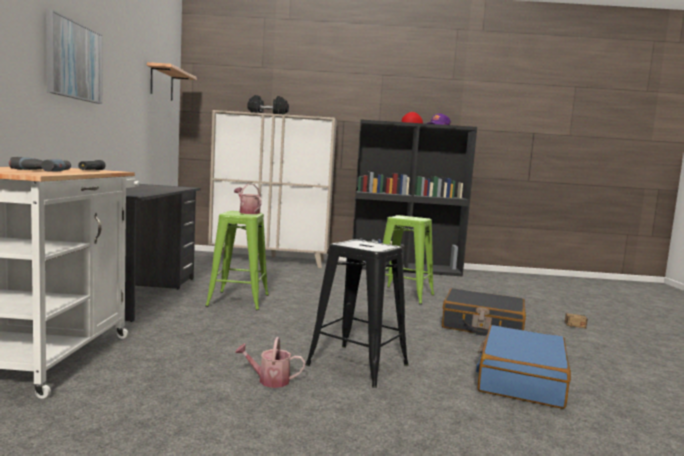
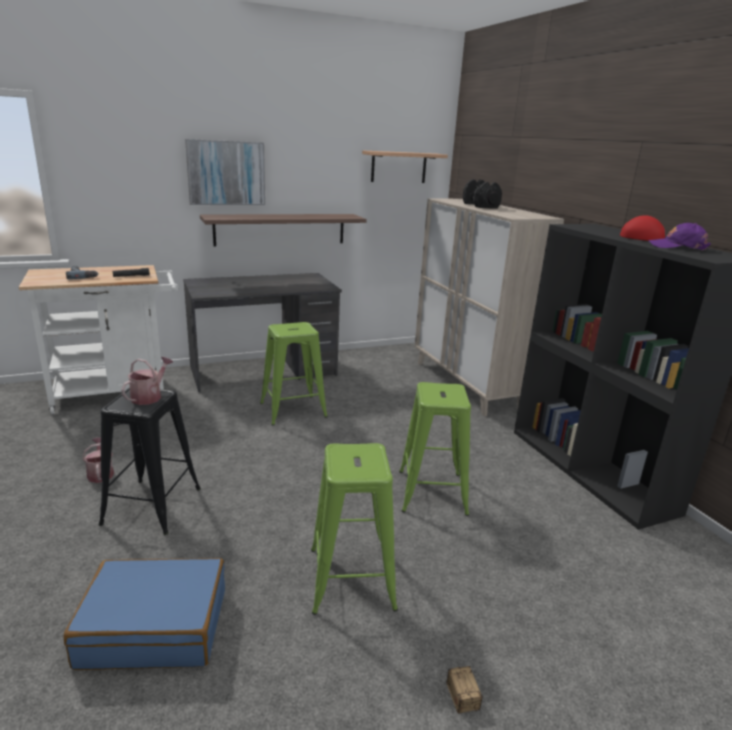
camera: 65 degrees right, 15 degrees up
watering can [234,184,262,214] -> watering can moved to [121,357,173,405]
black suitcase [442,288,526,336] -> green stool [311,443,398,615]
none -> shelf [200,214,367,246]

